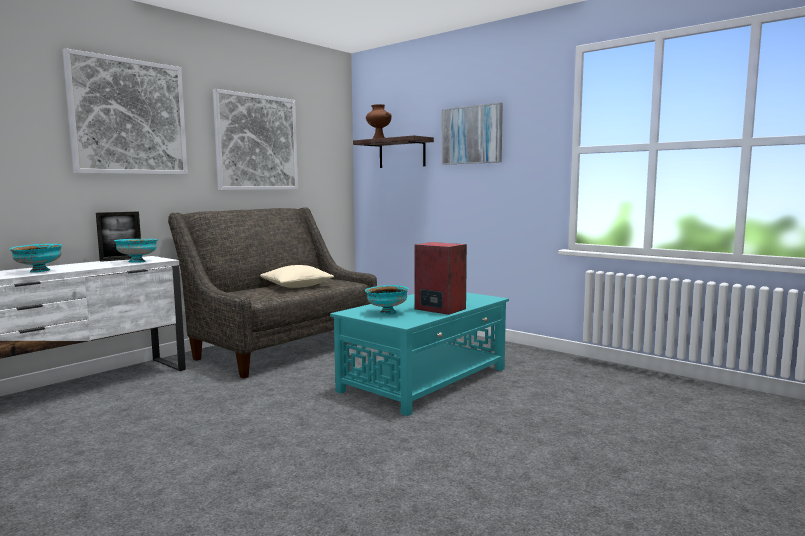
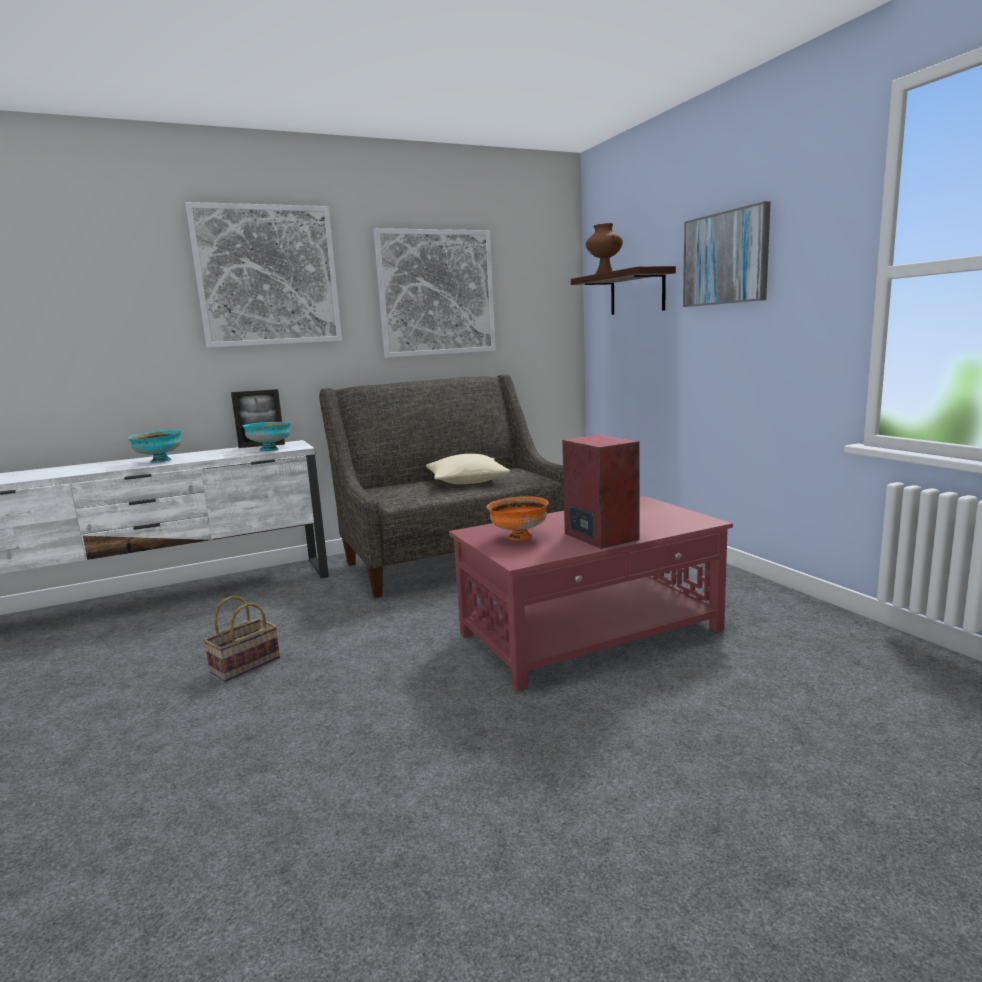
camera: 25 degrees right, 5 degrees up
turquoise coffee table [330,292,509,416] -> red coffee table [449,496,733,691]
turquoise bowl [365,285,409,315] -> orange bowl [486,496,549,541]
none -> basket [203,596,280,682]

